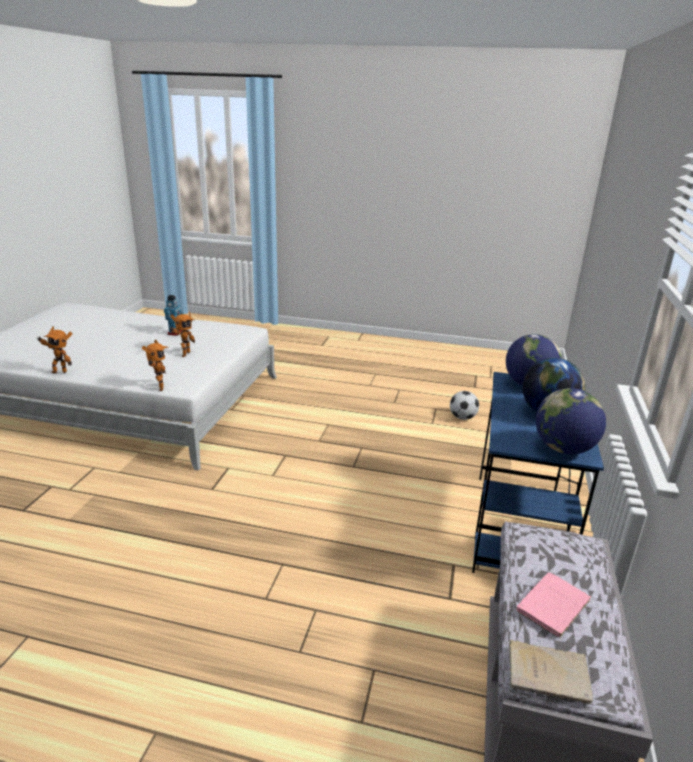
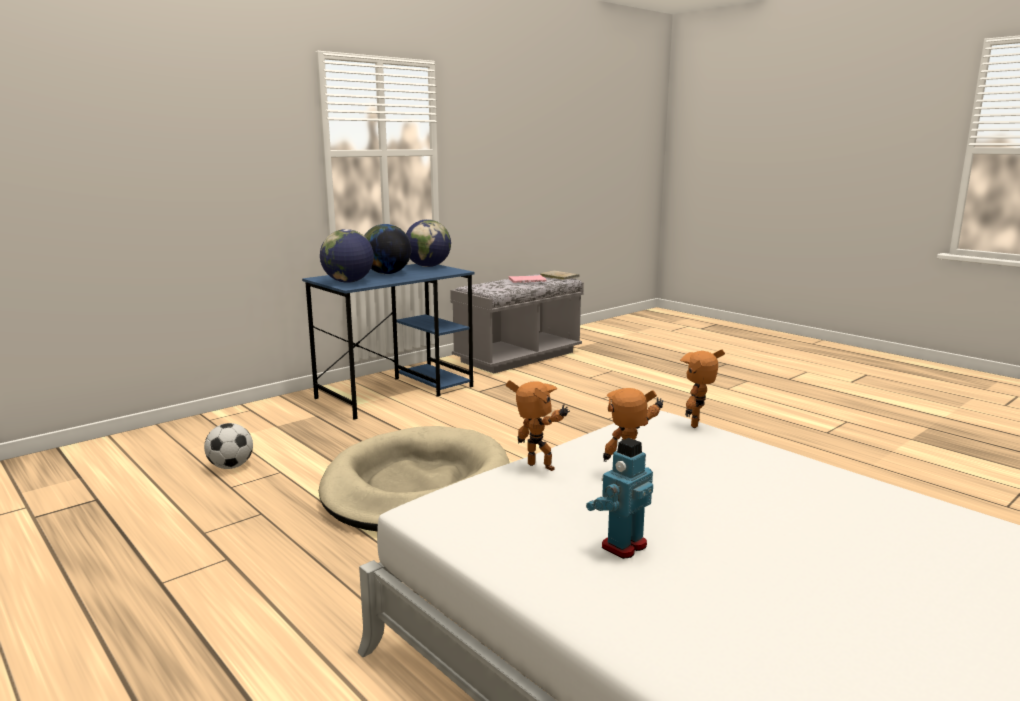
camera: 145 degrees left, 10 degrees down
toy robot [36,326,73,374] -> toy robot moved to [506,380,570,471]
none -> beige dog bed [319,426,510,531]

